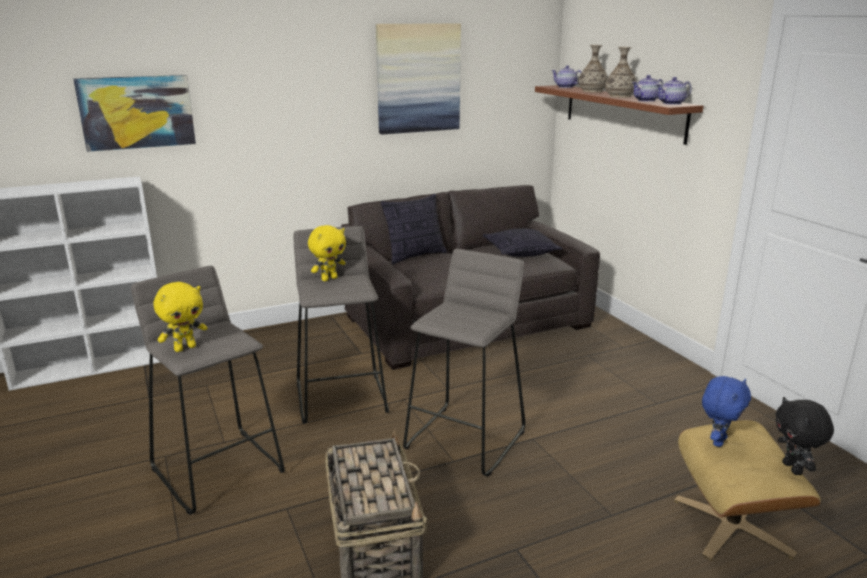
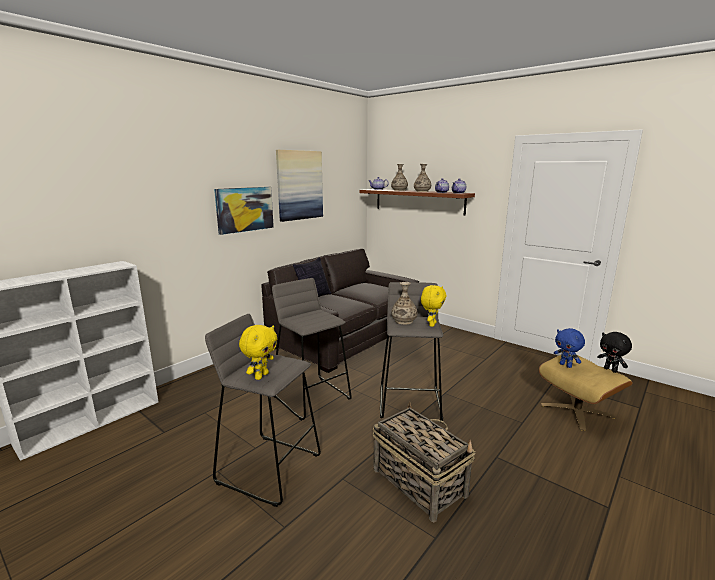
camera: 25 degrees left, 5 degrees down
picture [73,75,196,152] -> picture moved to [214,187,274,235]
yellow plush toy [308,225,346,281] -> yellow plush toy moved to [421,285,447,327]
pillow [483,228,562,257] -> none
blue plush toy [702,376,751,447] -> blue plush toy turned 135 degrees clockwise [554,328,585,368]
none -> vase [391,282,417,324]

